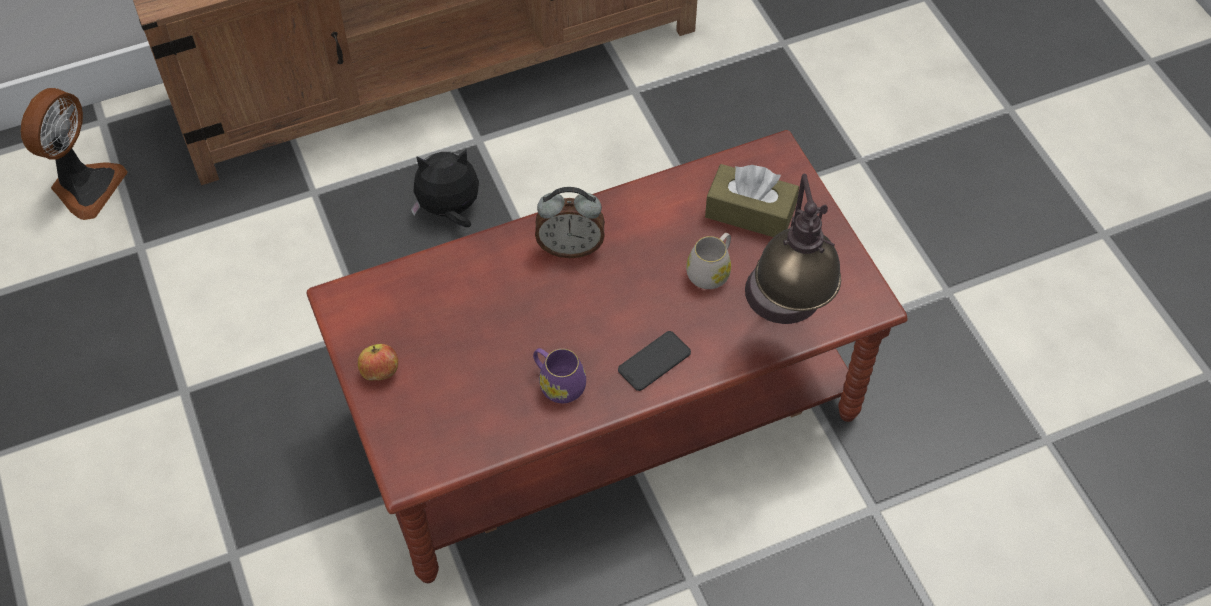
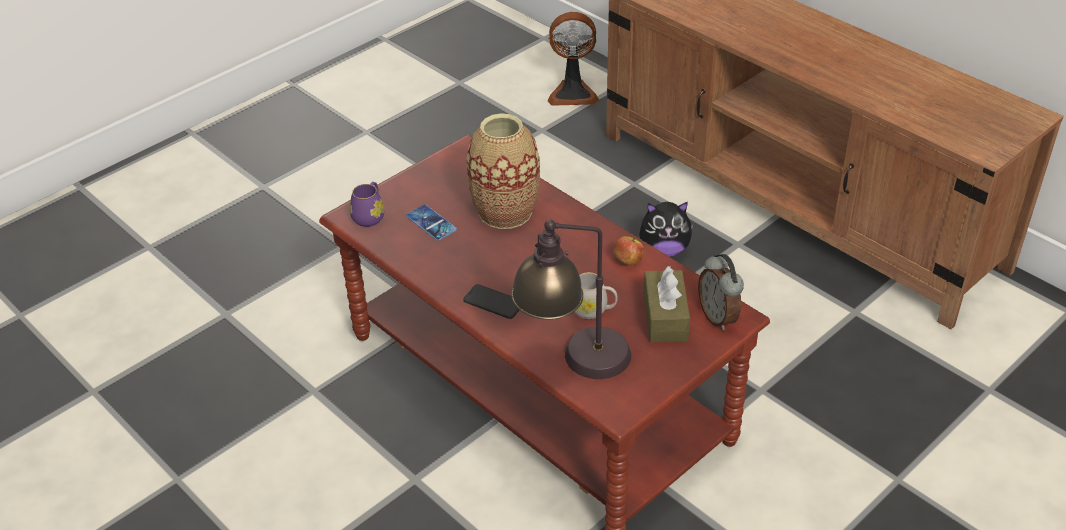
camera: 70 degrees right, 15 degrees down
apple [358,344,398,381] -> apple moved to [613,236,644,266]
plush toy [411,149,479,227] -> plush toy turned 120 degrees clockwise [639,202,694,257]
purple mug [533,348,586,403] -> purple mug moved to [350,182,384,227]
alarm clock [535,187,605,258] -> alarm clock moved to [698,253,744,331]
none -> phone [406,204,457,241]
none -> vase [466,113,540,229]

